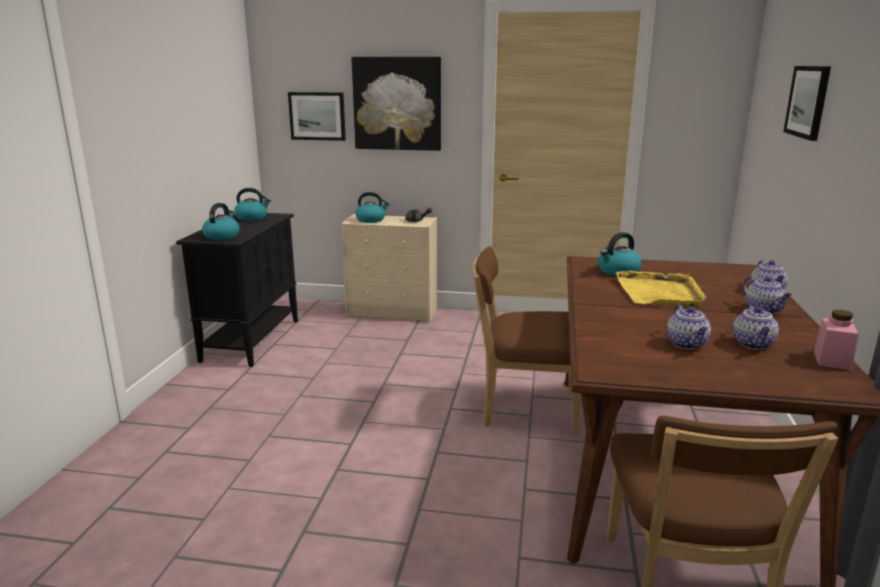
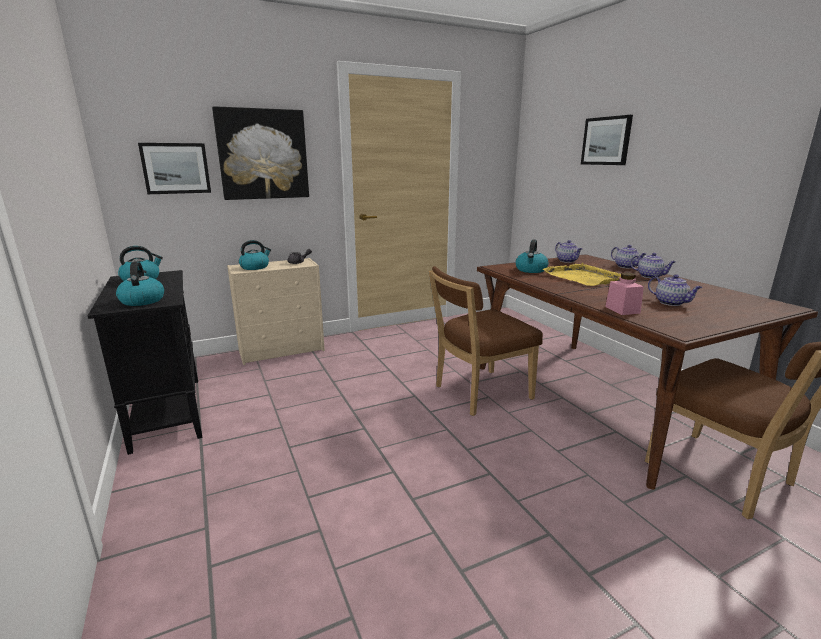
camera: 35 degrees left, 0 degrees up
teapot [733,305,779,350] -> teapot moved to [555,240,582,263]
pink jar [814,310,859,370] -> pink jar moved to [605,273,644,315]

